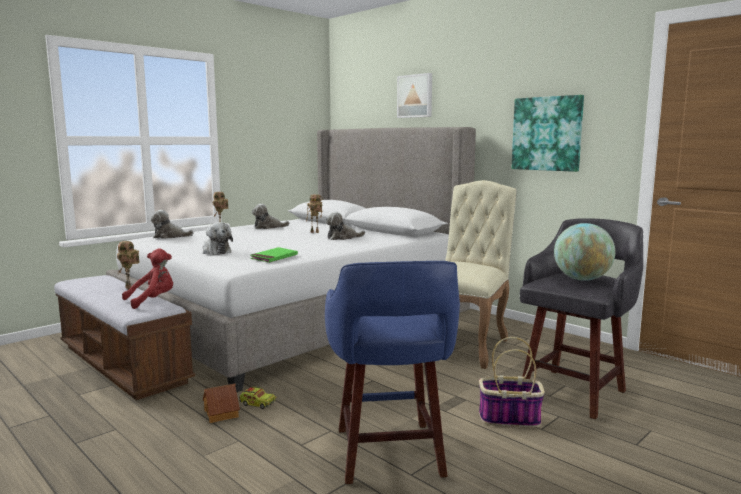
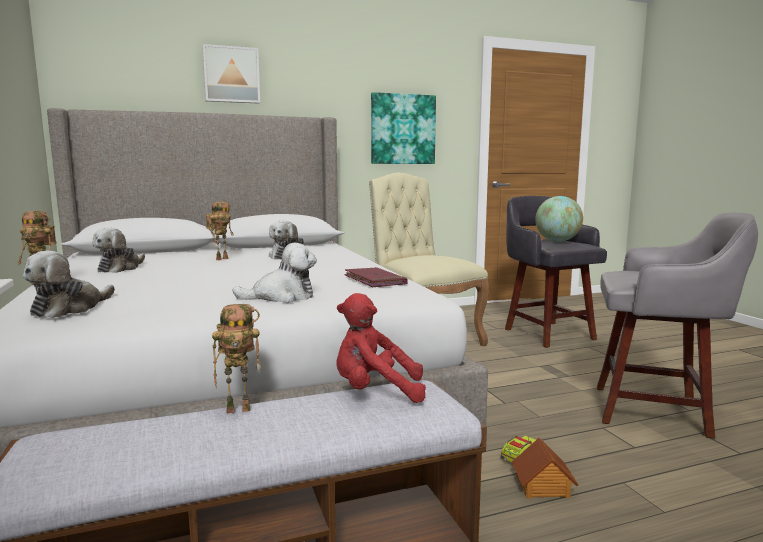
camera: 65 degrees left, 0 degrees up
red plush toy [122,248,173,309] -> red plush toy turned 75 degrees counterclockwise [336,293,426,403]
green book [250,247,298,263] -> red book [344,267,408,287]
blue stool [325,261,460,484] -> grey stool [597,213,758,438]
basket [479,337,545,428] -> none

